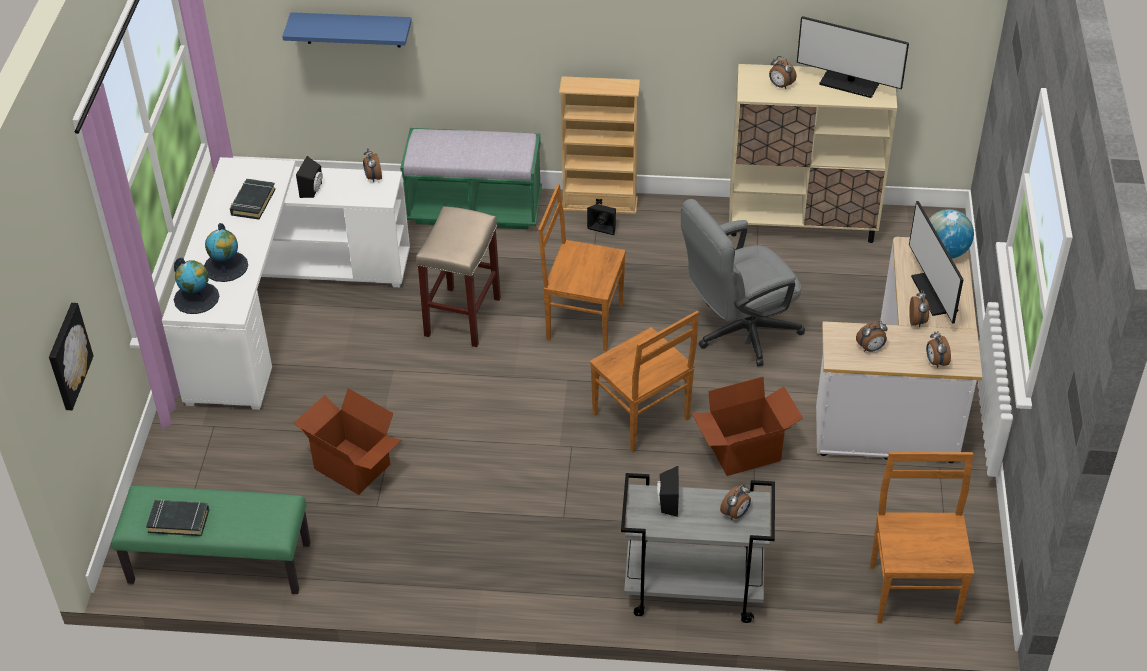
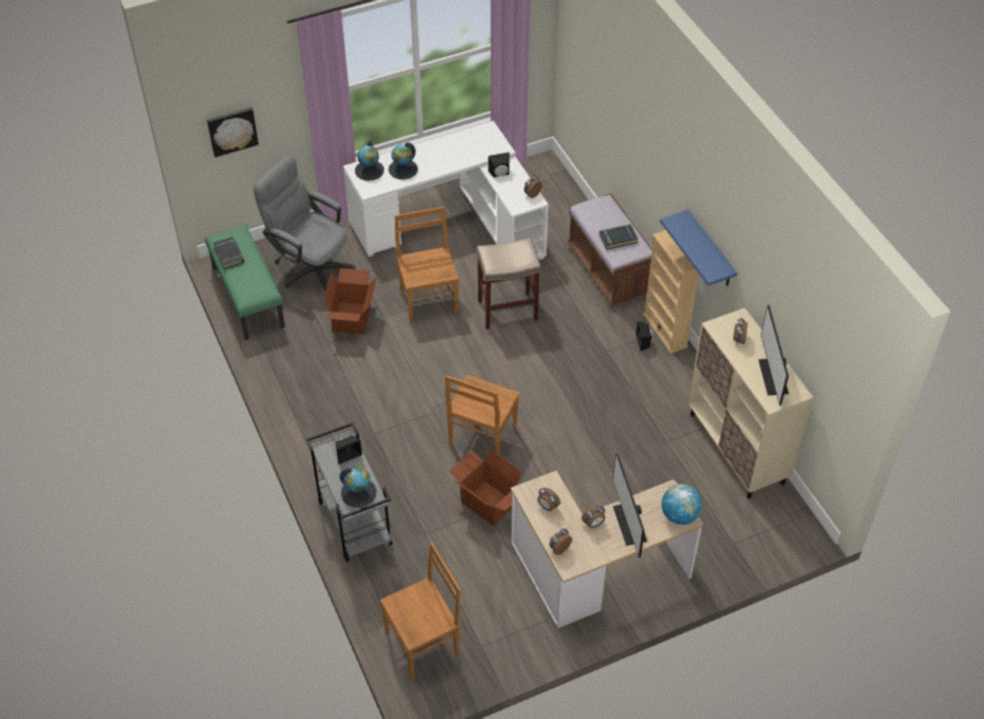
camera: 60 degrees right, 5 degrees up
black book [230,179,276,220] -> black book moved to [599,224,638,250]
blue shelf [282,12,412,47] -> blue shelf moved to [660,210,737,286]
green bench [400,128,542,229] -> brown bench [567,193,652,306]
brown chair [538,184,626,351] -> brown chair moved to [395,207,459,323]
grey office chair [681,199,805,366] -> grey office chair moved to [253,156,355,293]
alarm clock [720,485,751,520] -> globe [340,467,377,508]
monitor [909,201,964,324] -> monitor turned 60 degrees counterclockwise [613,452,647,558]

